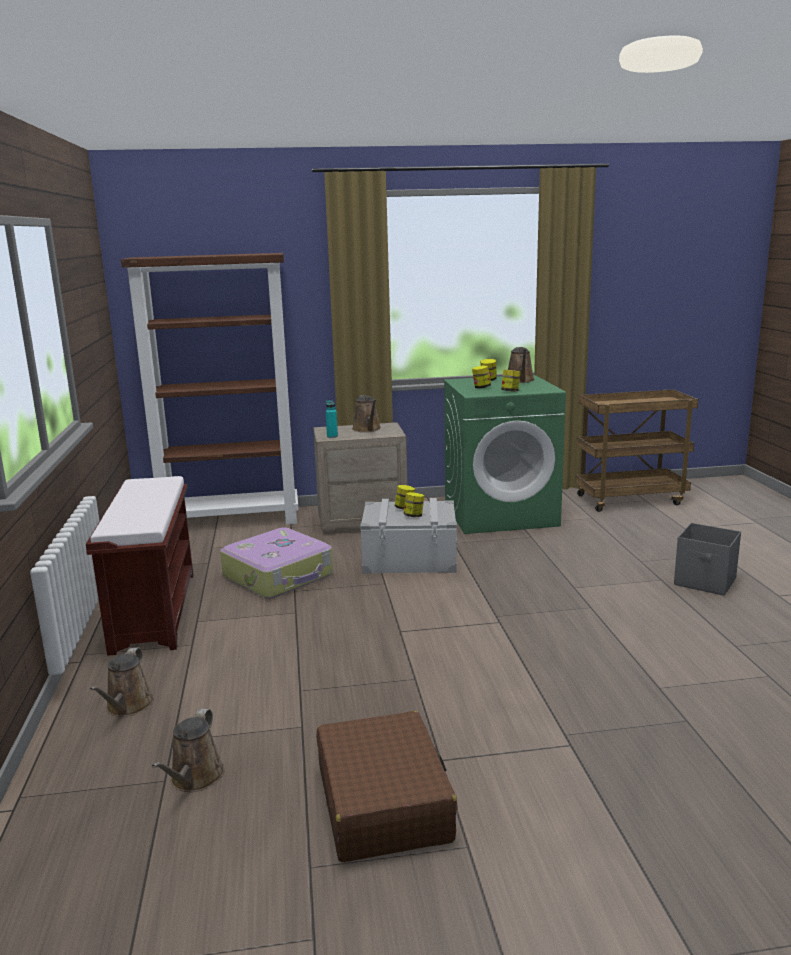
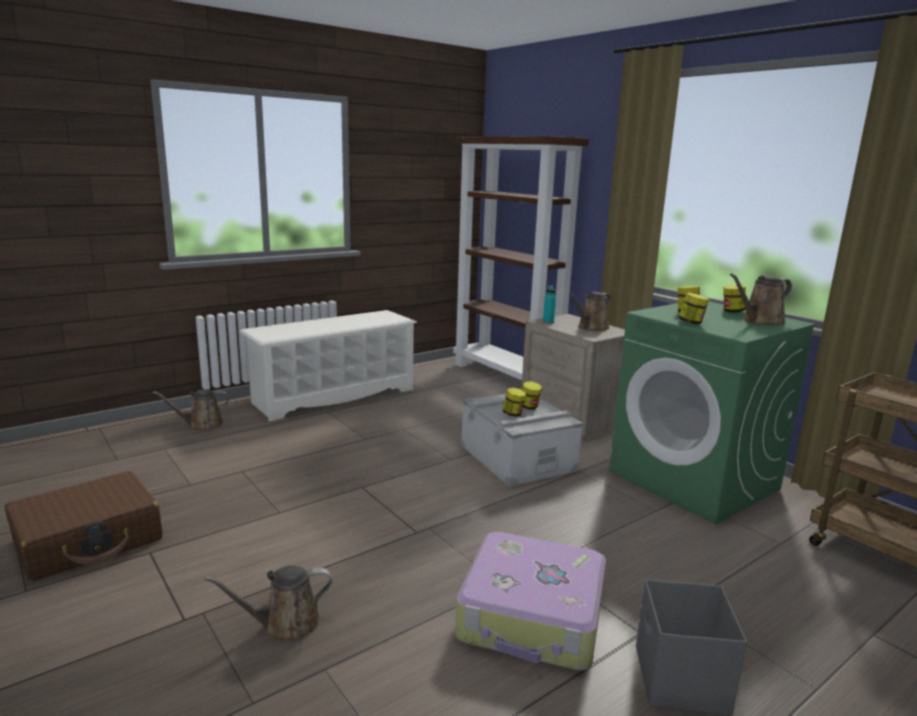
camera: 60 degrees right, 0 degrees up
brown bench [86,476,194,656] -> white shoe rack [239,310,417,422]
brown watering can [152,709,225,792] -> brown watering can moved to [205,565,332,642]
suitcase [220,527,333,598] -> suitcase moved to [455,532,606,671]

